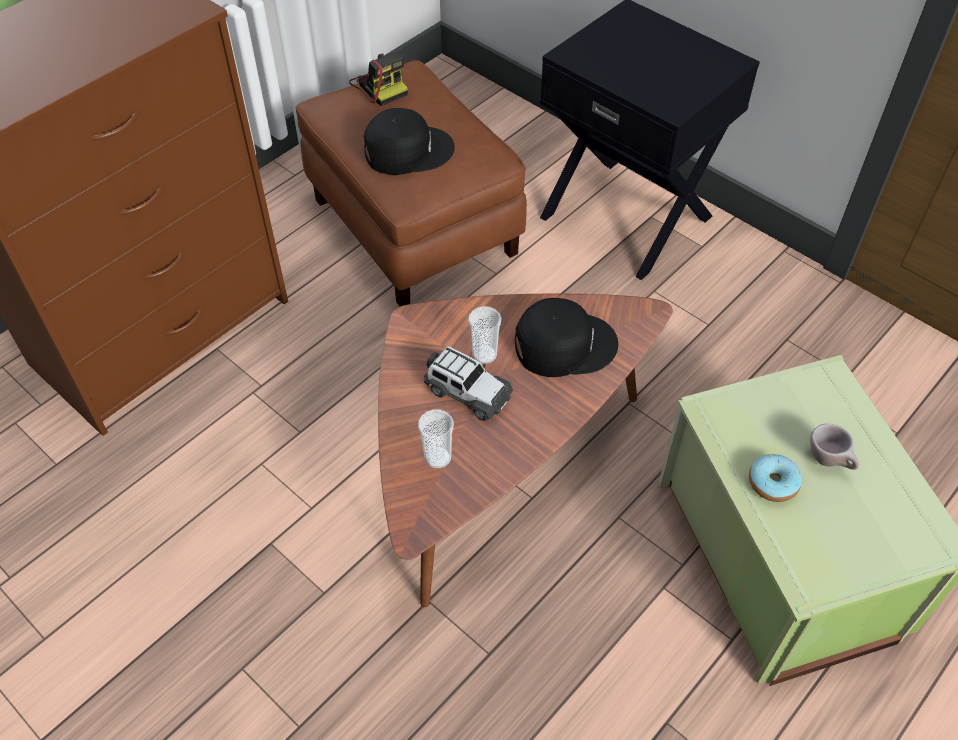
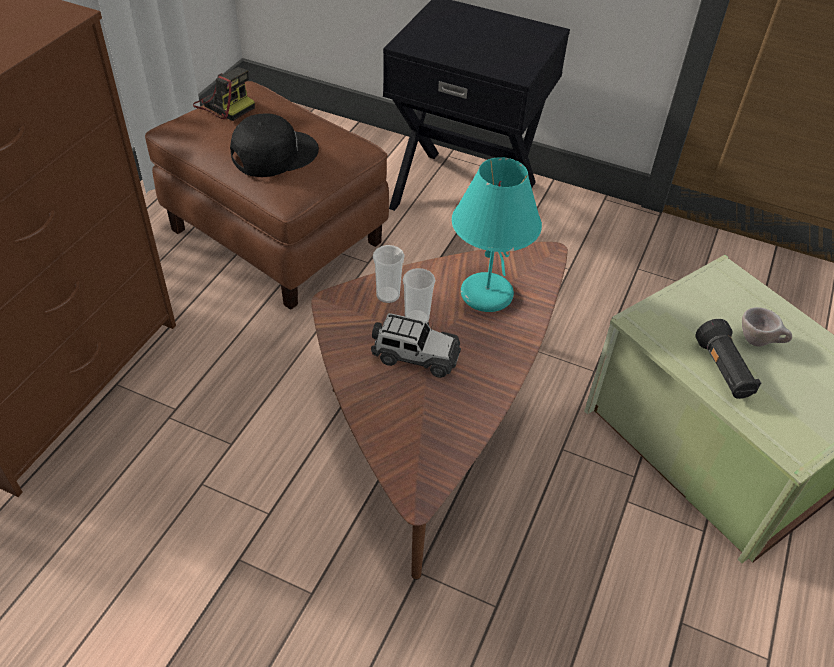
camera: 20 degrees left, 5 degrees down
cup [418,409,454,469] -> cup moved to [373,245,405,303]
black cap [515,298,618,377] -> turquoise table lamp [452,157,542,312]
donut [749,454,802,502] -> black flashlight [695,319,761,399]

